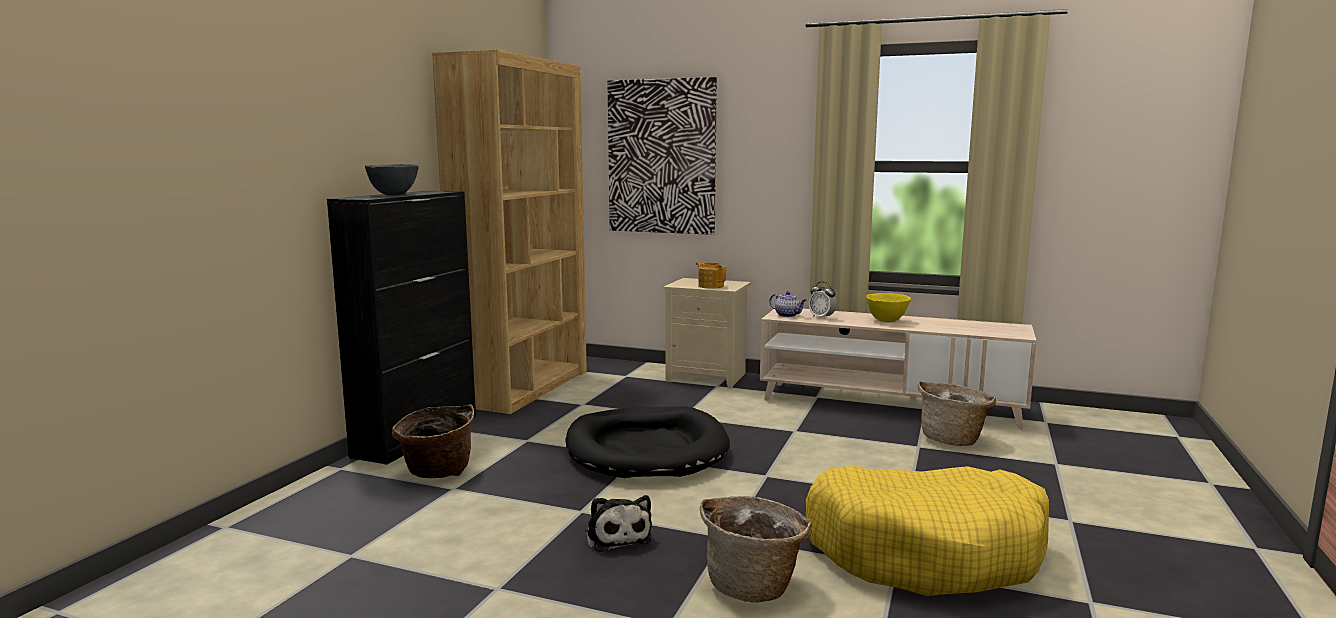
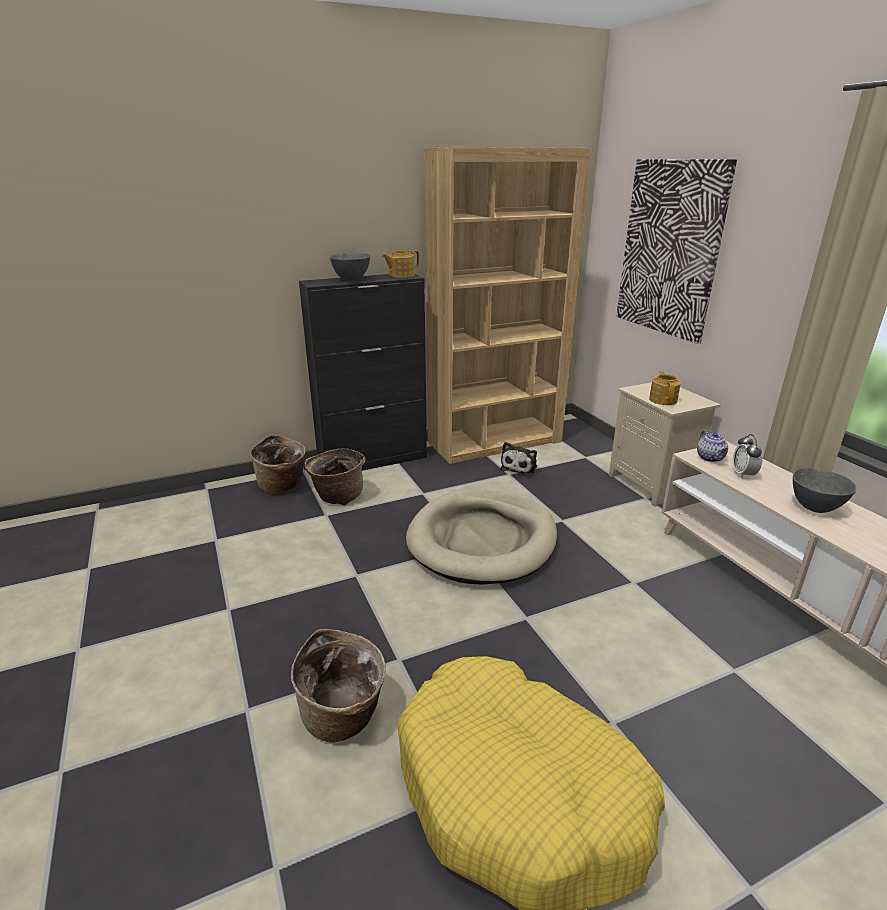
camera: 45 degrees right, 15 degrees up
black dog bed [565,406,730,478] -> beige dog bed [406,489,557,584]
plush toy [586,495,652,552] -> plush toy moved to [500,442,537,476]
yellow bowl [866,293,911,323] -> grey bowl [793,468,856,513]
basket [917,381,996,446] -> basket moved to [250,435,306,493]
none -> teapot [382,250,419,278]

